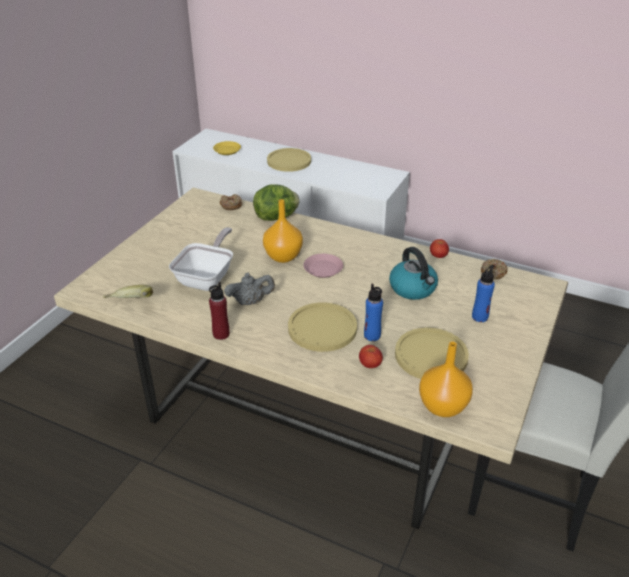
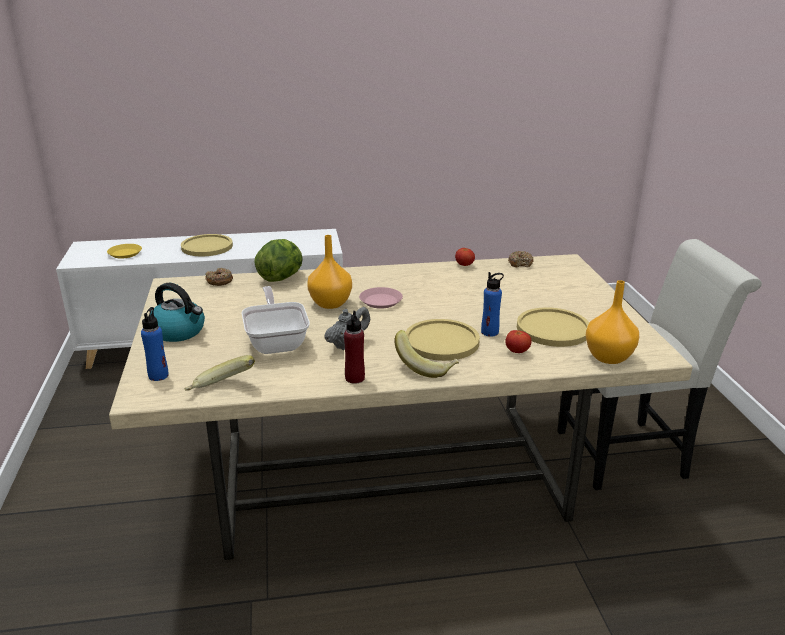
camera: 35 degrees left, 10 degrees down
kettle [389,247,438,300] -> kettle moved to [150,283,205,342]
blue bottle [472,265,495,322] -> blue bottle moved to [141,307,169,381]
none -> banana [394,330,459,378]

